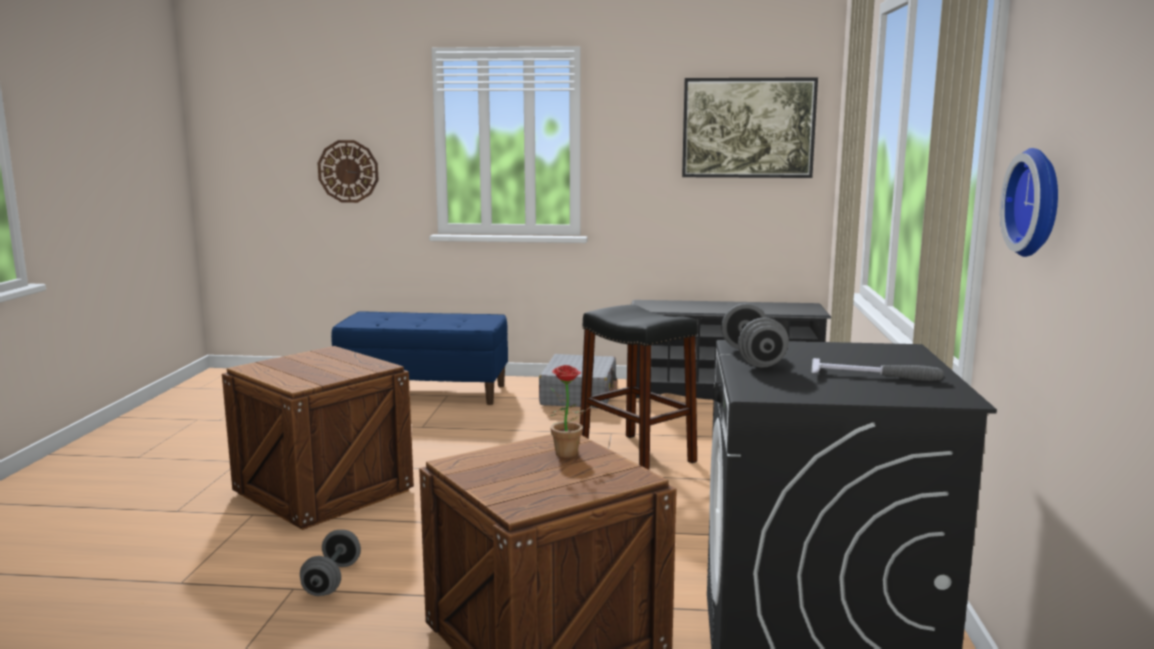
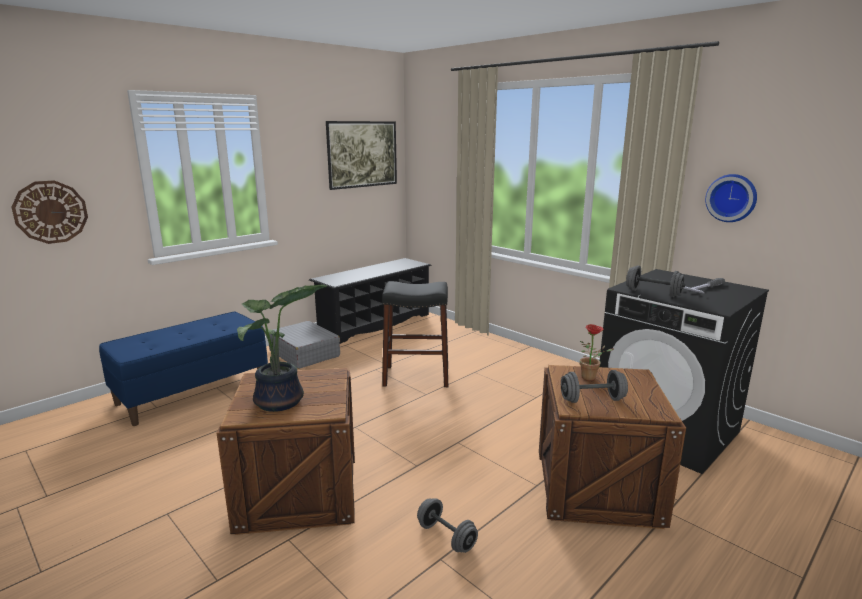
camera: 50 degrees left, 5 degrees up
none -> potted plant [237,285,327,412]
none -> grey dumbbell [561,370,628,403]

